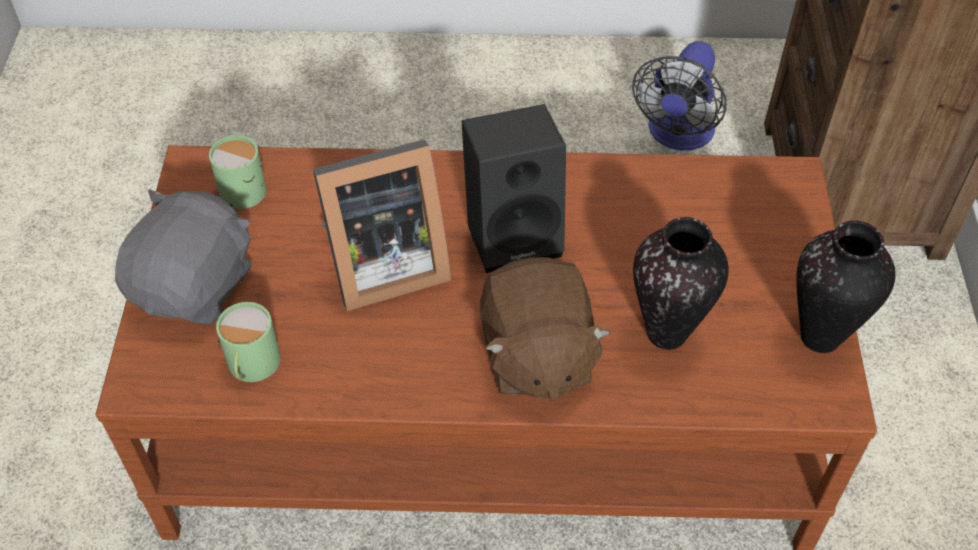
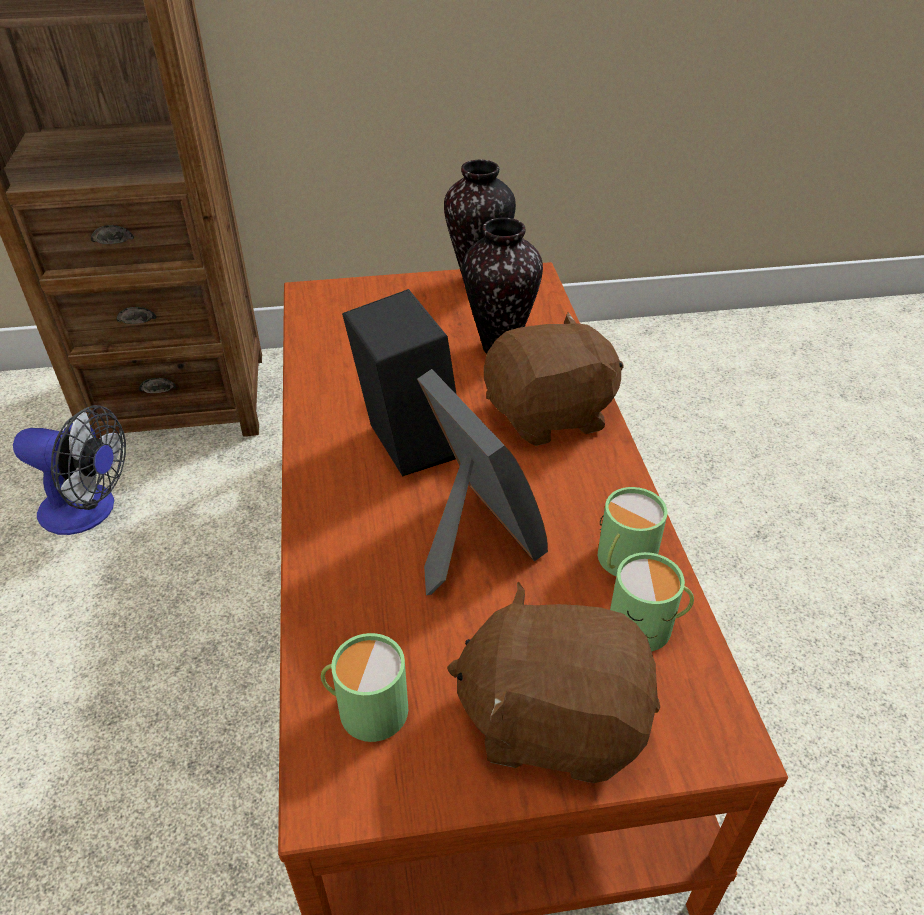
camera: 100 degrees left, 10 degrees down
grey plush toy [115,189,252,324] -> brown plush toy [447,582,660,783]
none -> green mug [598,487,668,576]

